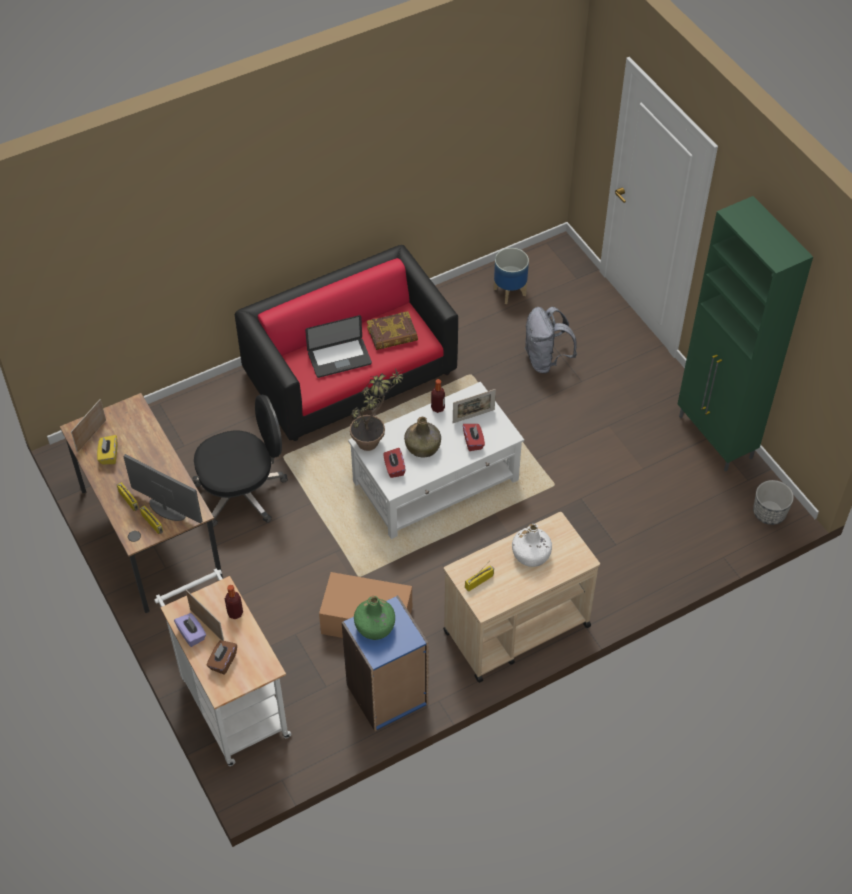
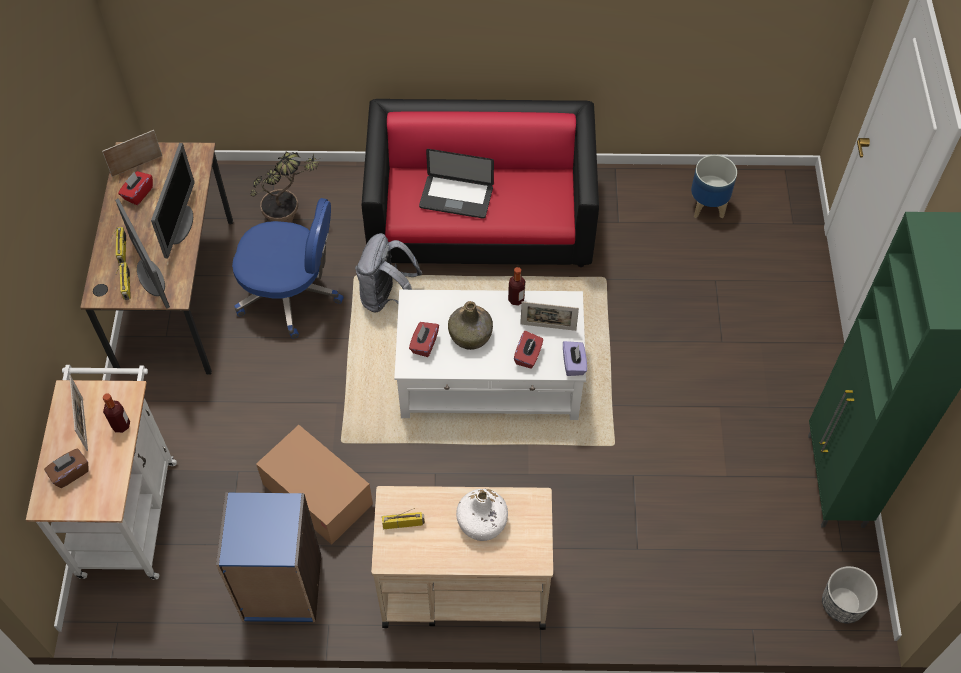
camera: 30 degrees right, 5 degrees up
yellow tissue box [97,435,117,465] -> red tissue box [118,171,153,205]
purple tissue box [174,613,206,647] -> purple tissue box moved to [563,341,587,376]
black office chair [193,395,288,527] -> blue office chair [232,198,344,338]
potted plant [350,368,403,451] -> potted plant moved to [250,151,319,223]
green bottle [354,596,395,640] -> none
book [367,311,418,350] -> none
grey backpack [524,307,577,374] -> grey backpack moved to [355,233,422,313]
none -> monitor [151,143,195,258]

